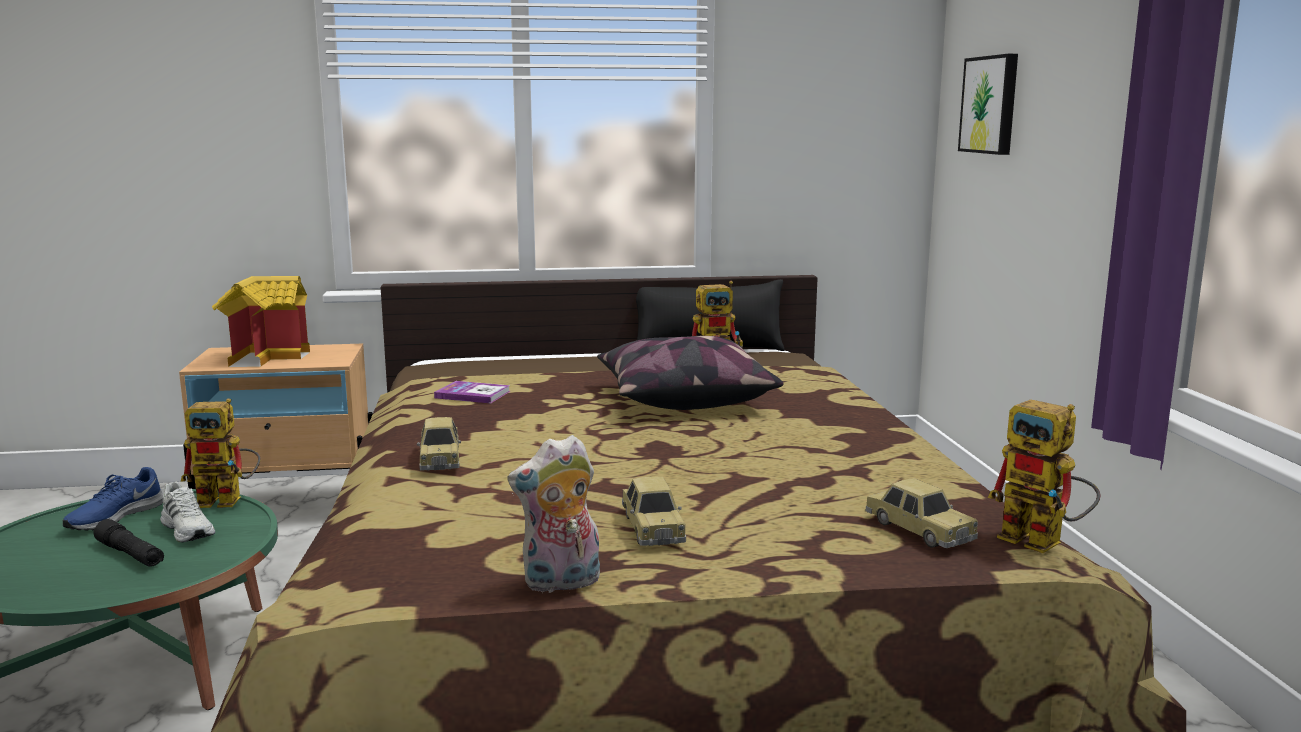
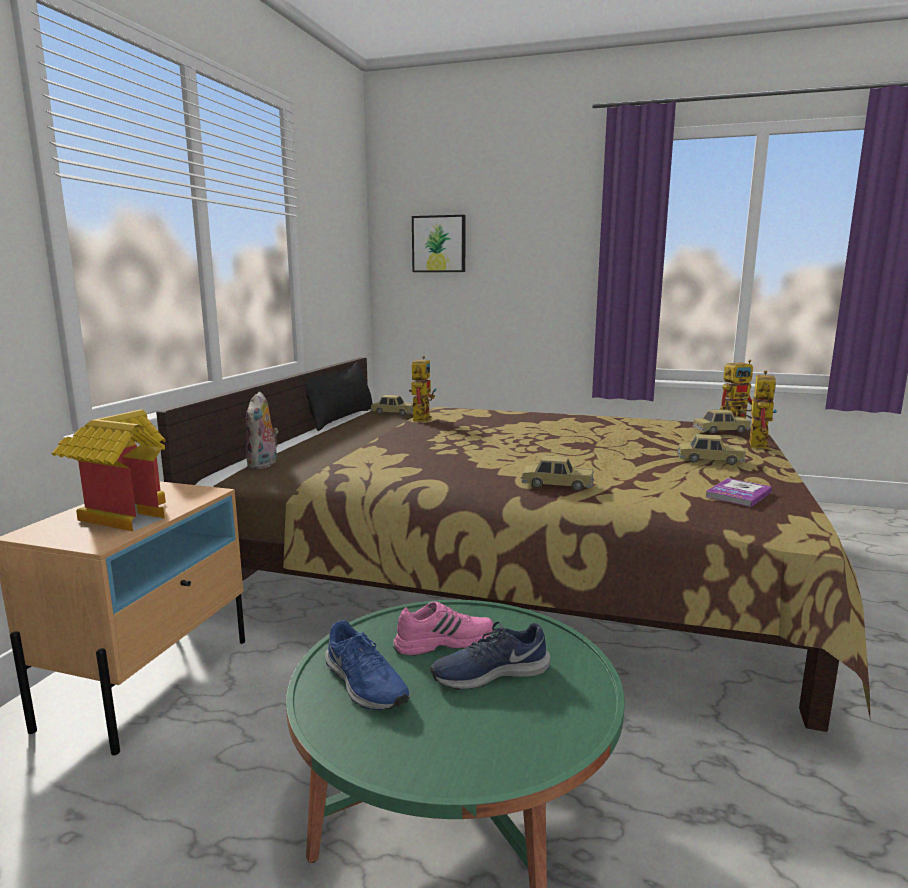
camera: 65 degrees left, 0 degrees up
black flashlight [94,519,164,567] -> blue shoe [431,622,550,690]
white shoe [160,482,215,543] -> pink shoe [393,601,493,656]
toy robot [181,399,261,508] -> toy robot moved to [740,371,777,449]
book [434,381,511,403] -> book moved to [706,478,772,507]
plush toy [507,435,600,593] -> plush toy moved to [246,392,279,469]
pillow [597,336,784,410] -> none
none -> toy car [371,395,413,416]

